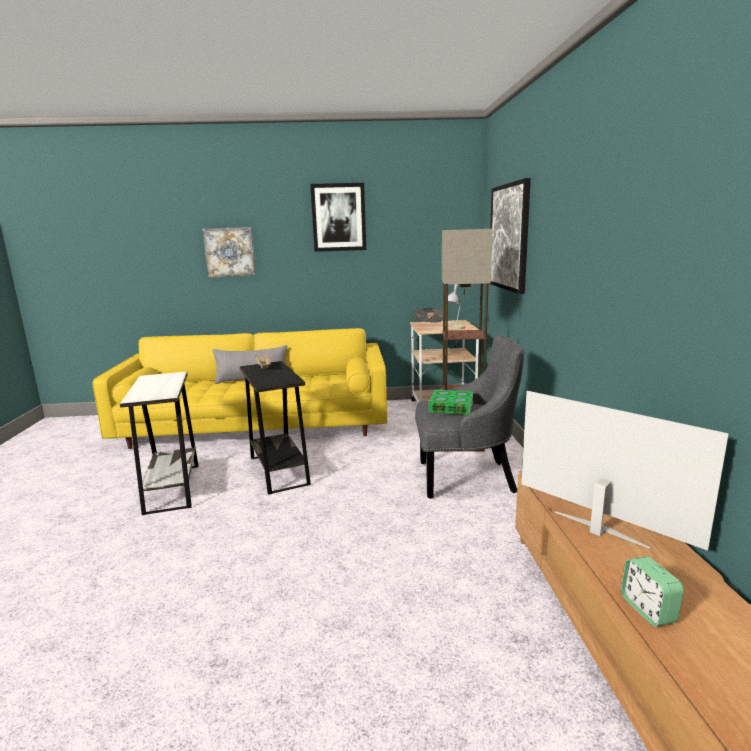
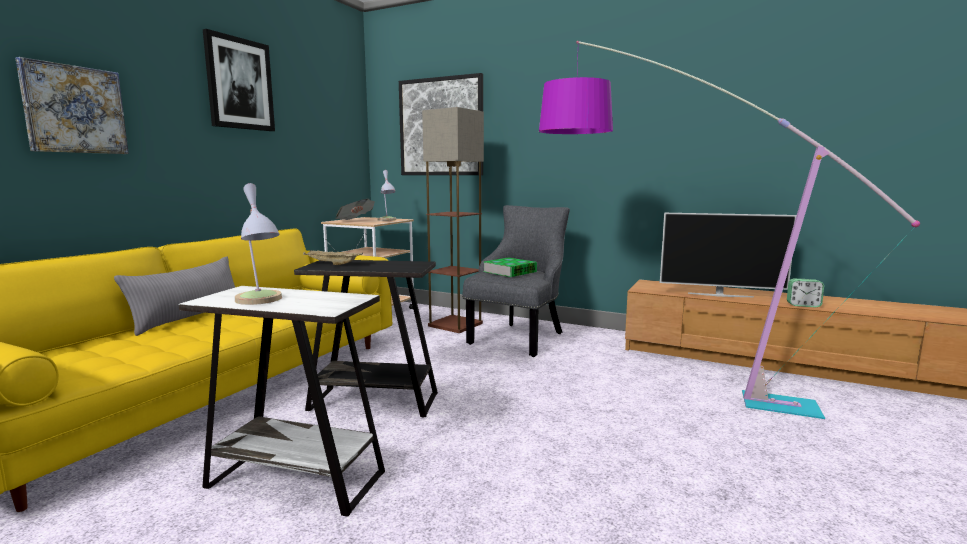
camera: 60 degrees left, 5 degrees down
television [521,391,729,551] -> television turned 150 degrees counterclockwise [660,213,797,297]
none -> table lamp [235,183,282,305]
none -> floor lamp [539,41,920,419]

